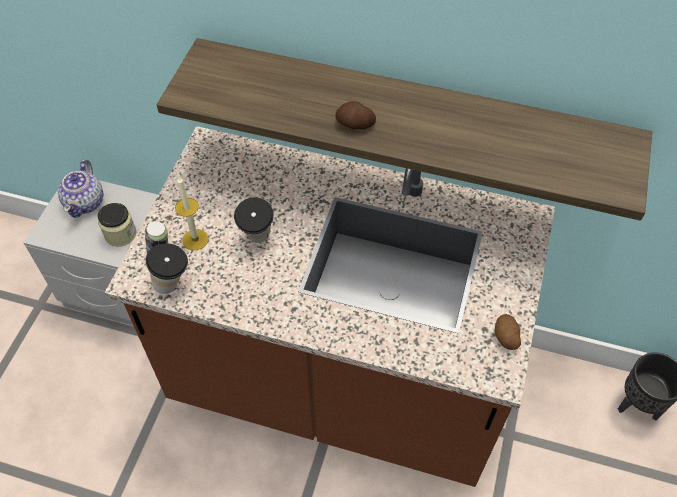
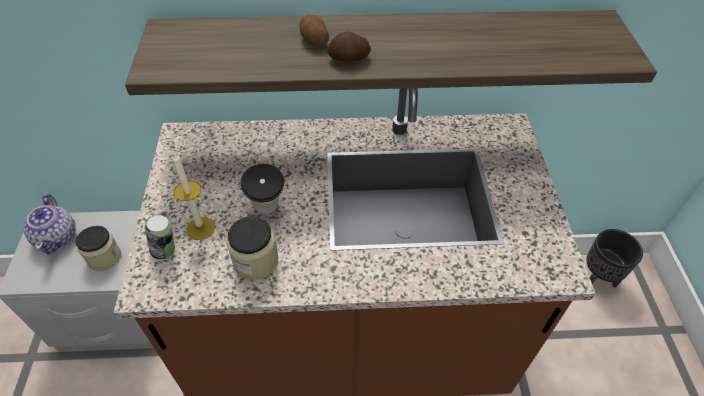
camera: 20 degrees left, 5 degrees down
cup [146,243,188,294] -> none
potato [495,314,521,350] -> potato moved to [300,14,329,46]
none -> jar [227,216,278,280]

